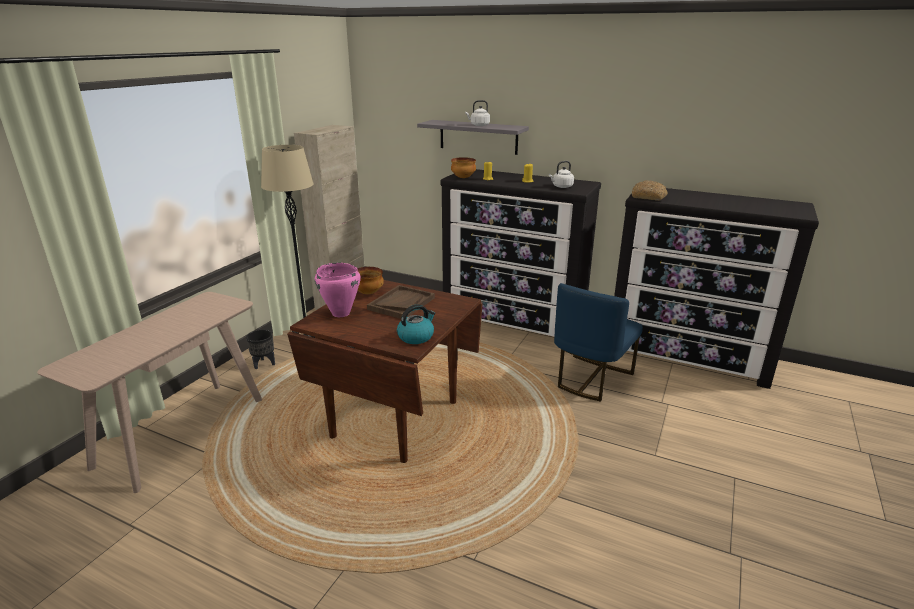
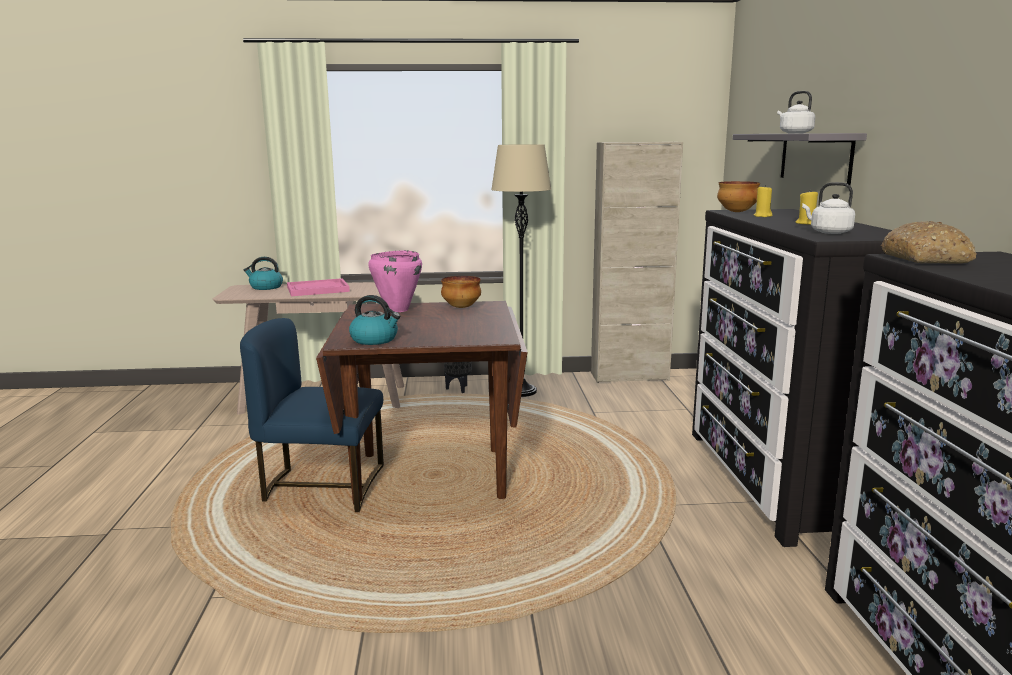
camera: 60 degrees right, 10 degrees down
brown tray [367,285,435,319] -> none
blue chair [554,283,643,402] -> blue chair moved to [240,318,384,512]
none -> kettle [244,257,283,290]
none -> pink tray [287,278,350,296]

